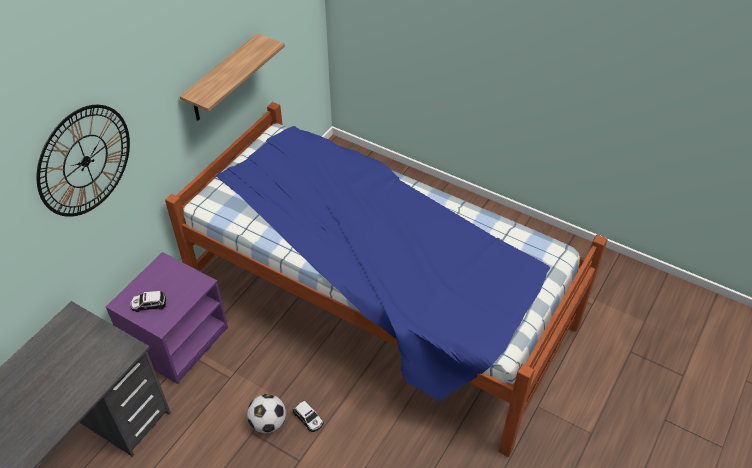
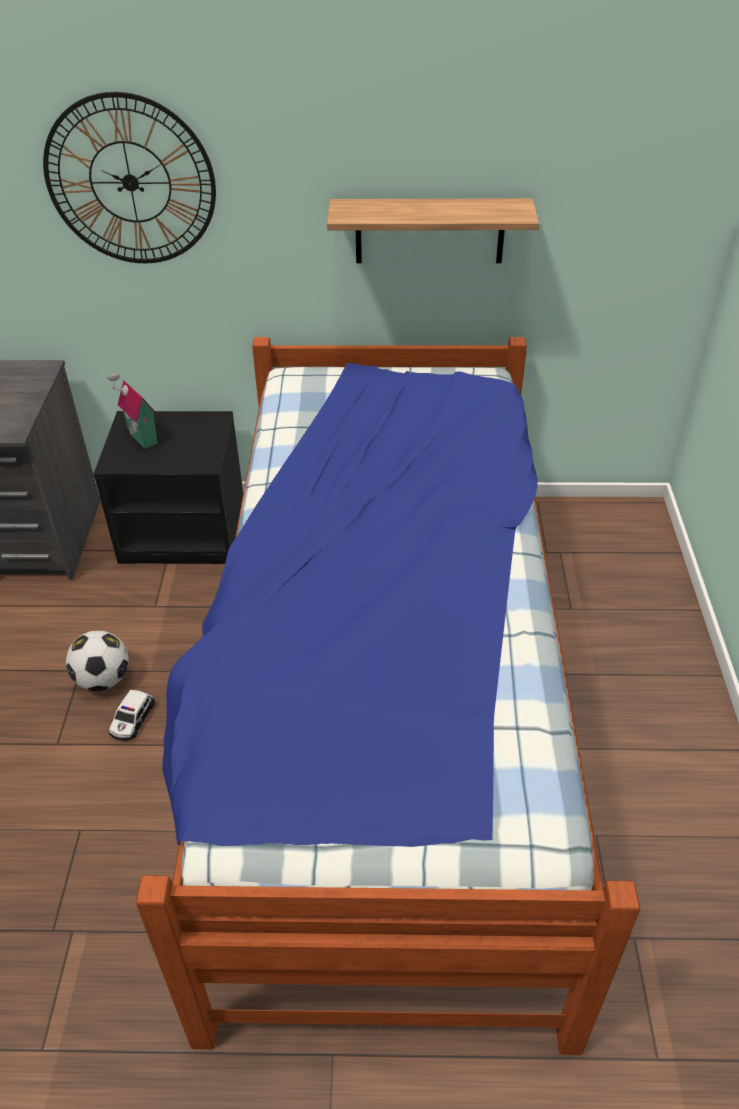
camera: 60 degrees right, 5 degrees down
purple nightstand [106,252,228,384] -> black nightstand [93,411,243,564]
toy car [131,291,166,312] -> toy house [107,371,158,449]

